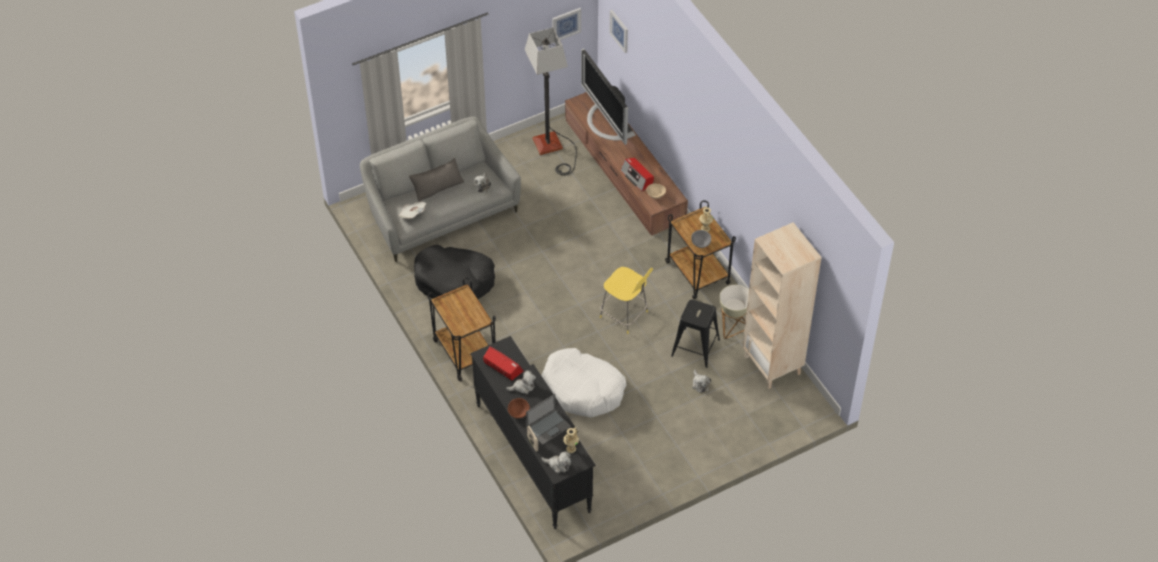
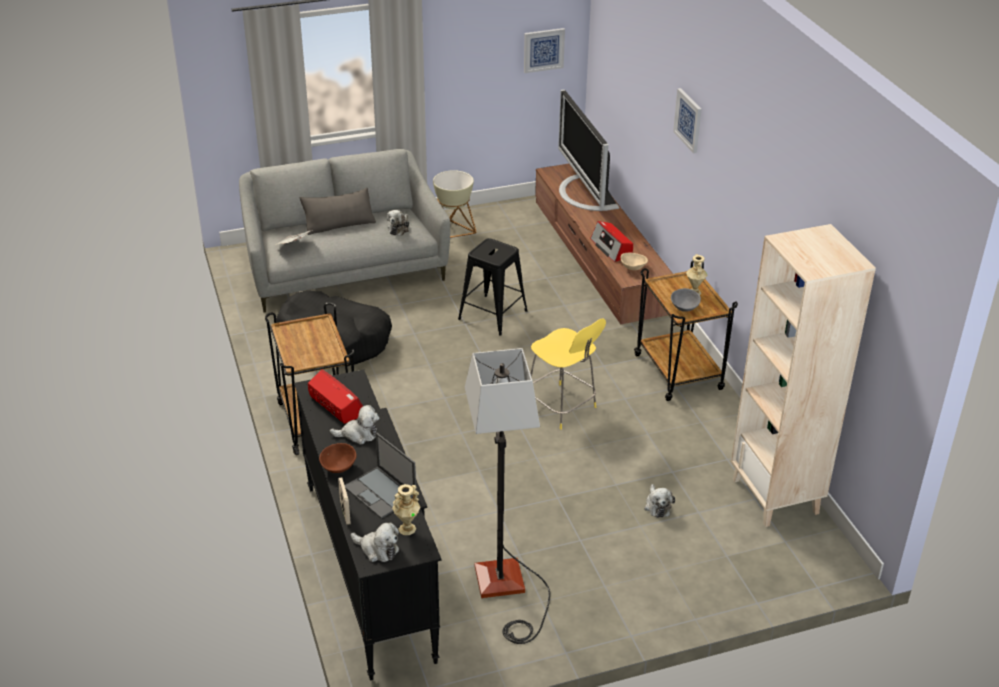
camera: 10 degrees right, 15 degrees down
floor lamp [524,28,577,176] -> floor lamp moved to [465,348,550,644]
laptop [526,394,571,445] -> laptop turned 75 degrees clockwise [345,432,416,519]
white dog bed [541,348,626,417] -> none
picture [609,10,628,53] -> picture moved to [673,88,702,153]
black stool [671,299,720,368] -> black stool moved to [458,238,528,336]
planter [719,285,749,339] -> planter moved to [433,170,476,238]

